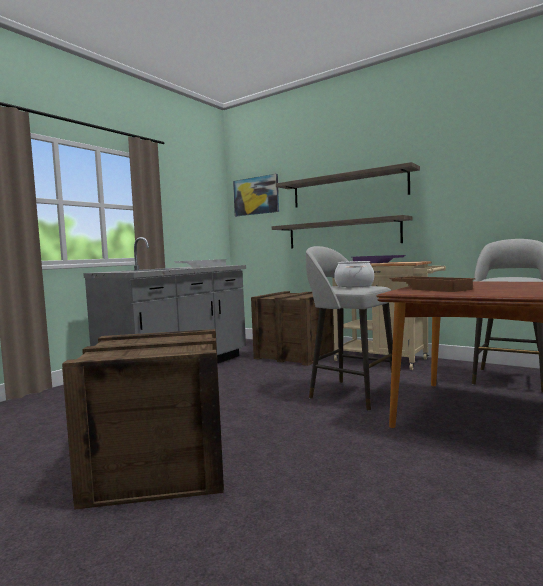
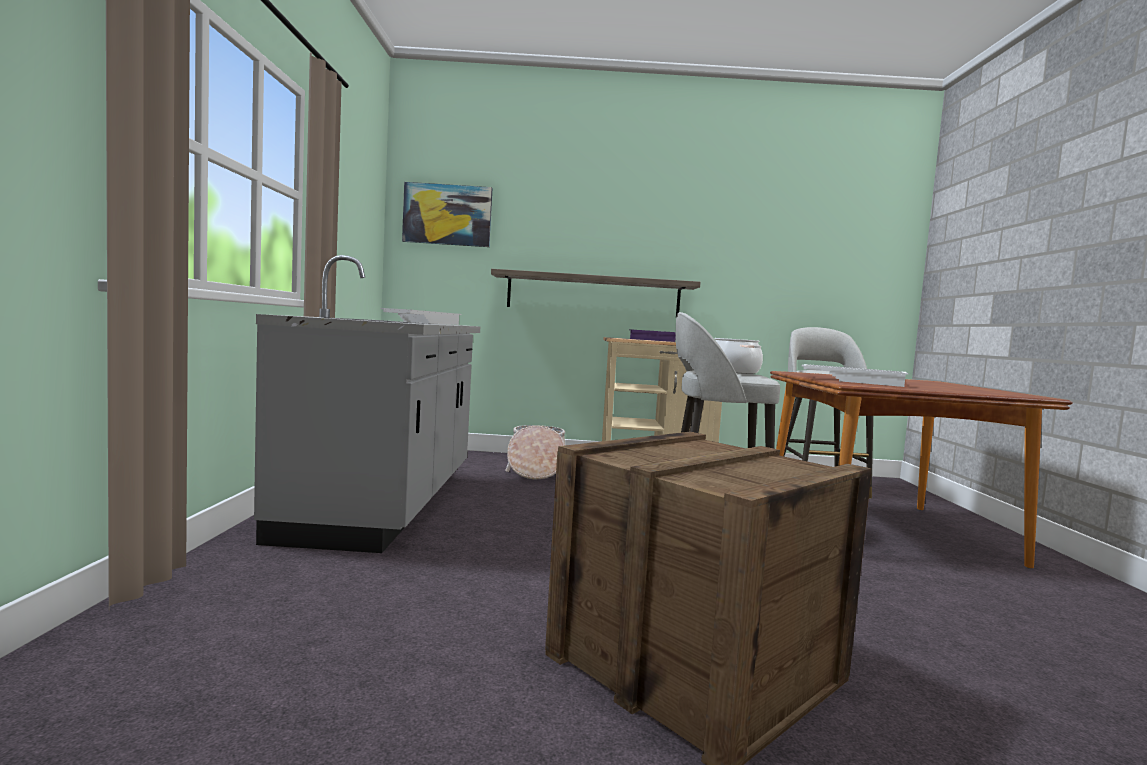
camera: 35 degrees left, 0 degrees up
crate [251,291,334,366] -> basket [505,425,565,479]
shelf [276,162,420,208] -> none
brown tray [389,276,475,292] -> white tray [801,364,908,387]

